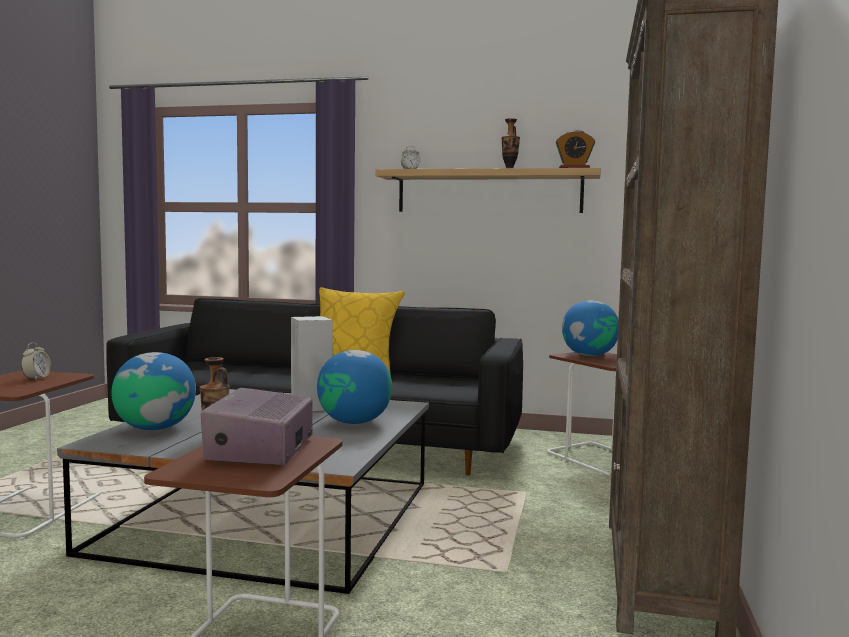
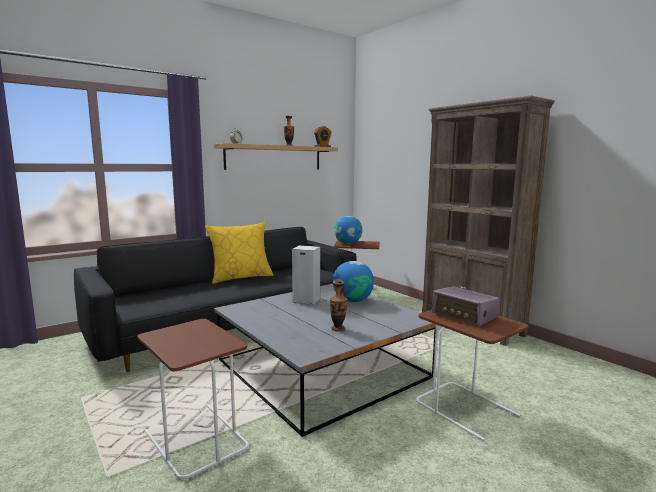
camera: 50 degrees left, 5 degrees up
alarm clock [21,343,51,380] -> none
globe [111,352,196,430] -> none

